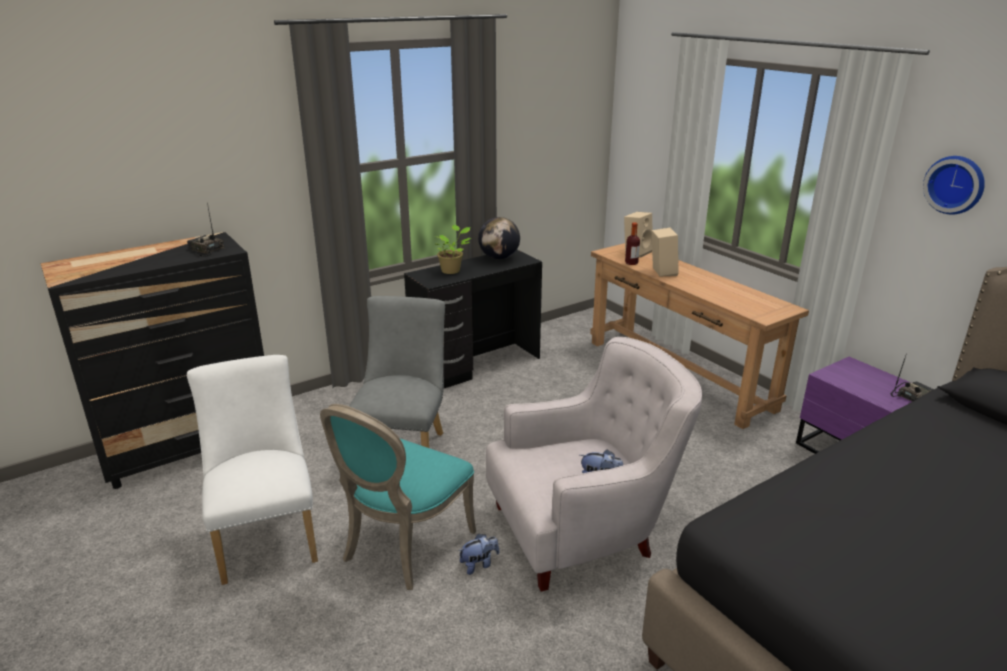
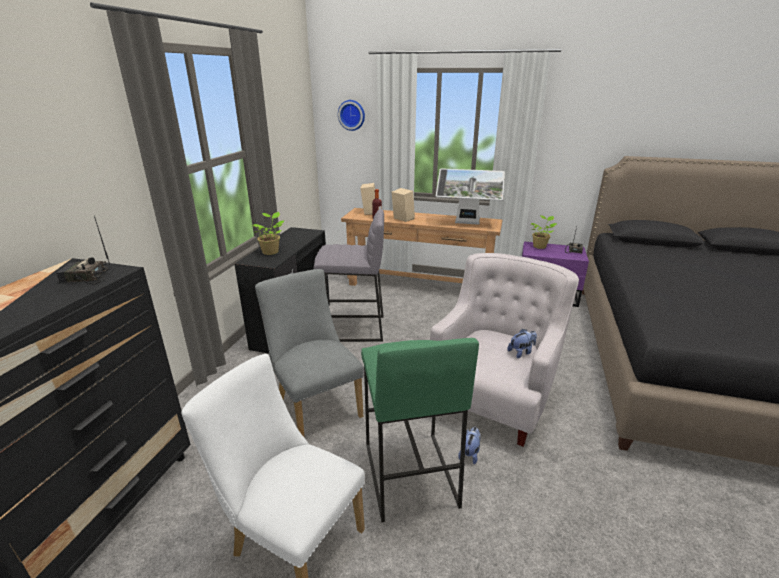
camera: 40 degrees left, 0 degrees up
turquoise chair [320,404,476,590] -> green stool [361,338,479,522]
globe [478,217,520,259] -> none
wall clock [923,156,985,215] -> wall clock moved to [338,100,365,131]
none -> grey stool [314,209,384,342]
none -> monitor [436,168,505,225]
none -> potted plant [531,215,557,249]

